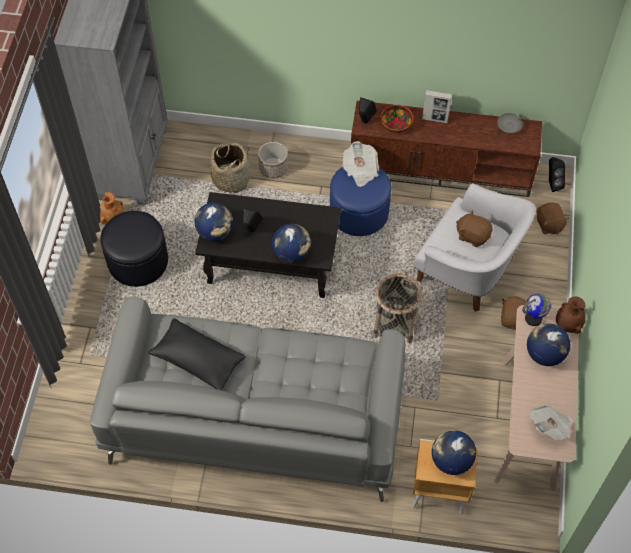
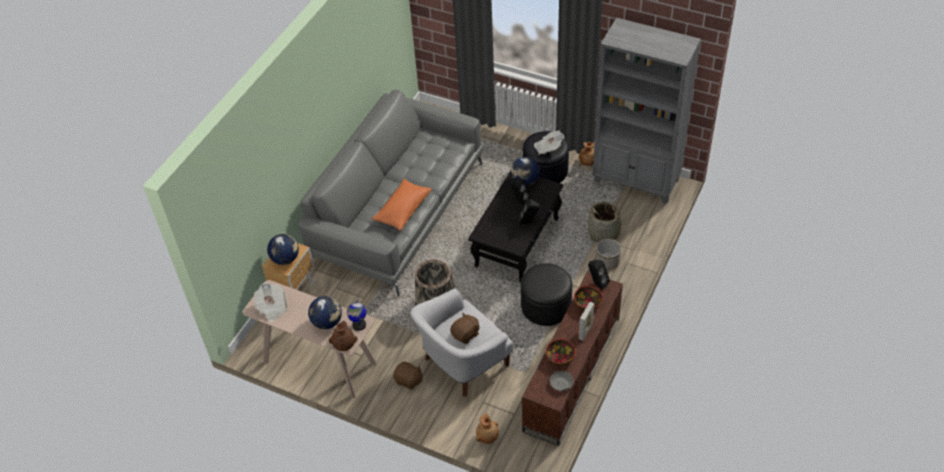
camera: 110 degrees right, 10 degrees down
black pillow [148,318,246,390] -> none
globe [272,223,311,263] -> none
blue ottoman [330,167,391,236] -> black ottoman [521,263,572,326]
newspaper [342,141,379,187] -> newspaper moved to [534,130,564,155]
brown plush toy [537,202,569,234] -> brown vase [476,414,499,444]
black speaker [549,157,565,192] -> black speaker moved to [519,199,540,225]
none -> orange pillow [372,179,432,231]
none -> bowl [546,339,576,365]

